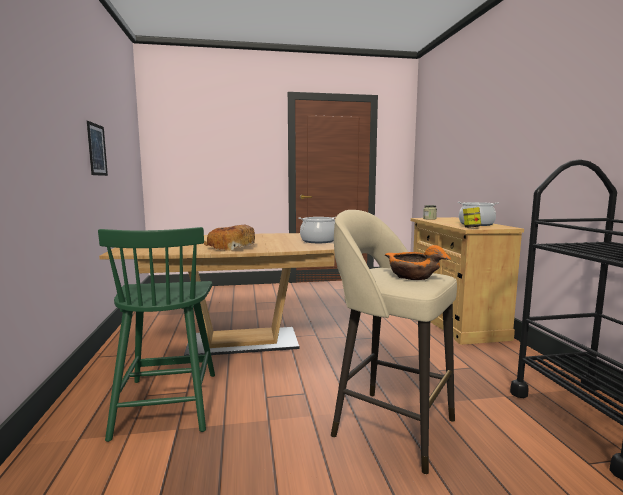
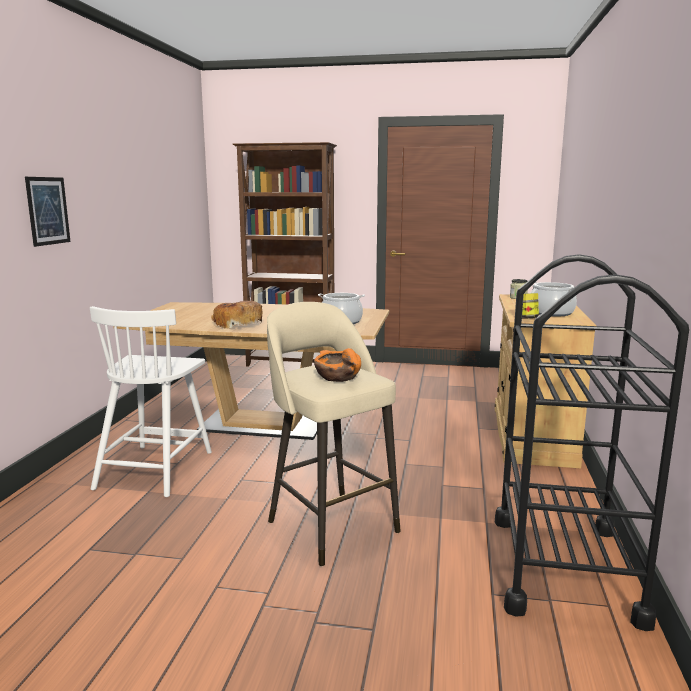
camera: 20 degrees right, 5 degrees up
picture [87,121,108,176] -> picture moved to [25,177,71,247]
green chair [98,227,215,442] -> white chair [90,306,212,497]
none -> brown bookcase [233,142,337,367]

